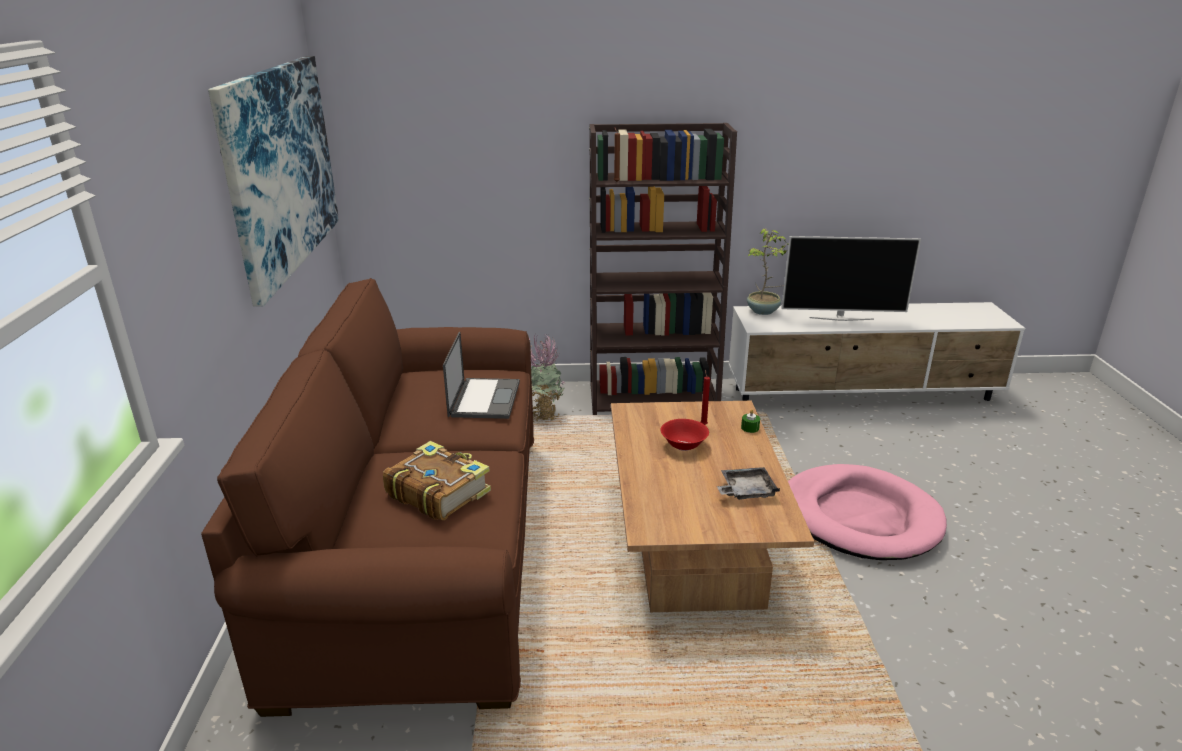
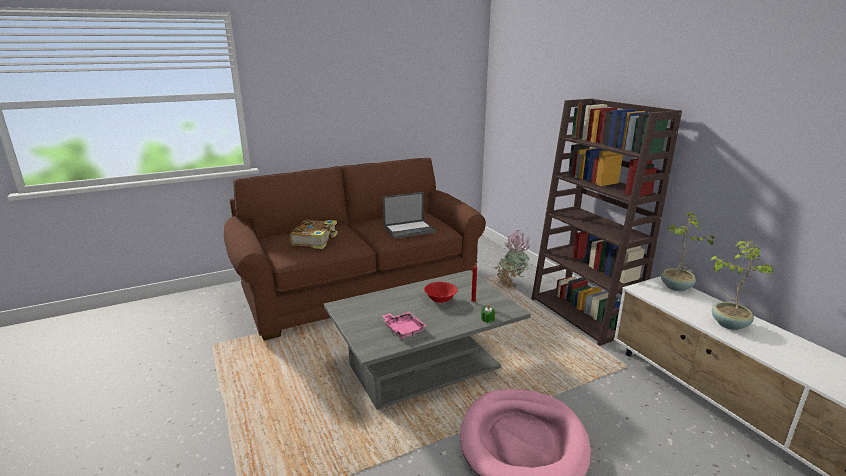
camera: 65 degrees right, 5 degrees down
picture [208,56,339,307] -> none
brown coffee table [611,401,814,612] -> grey coffee table [324,270,531,410]
grey tray [717,467,780,500] -> pink tray [382,311,426,339]
television [781,236,921,321] -> potted plant [709,241,774,330]

